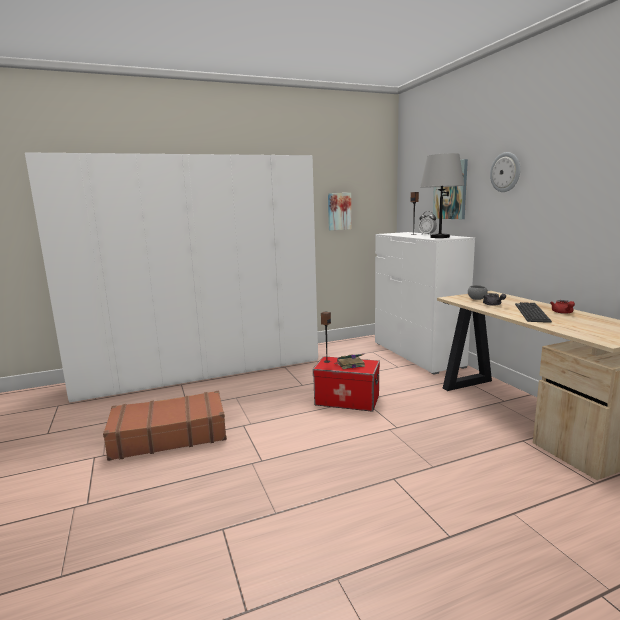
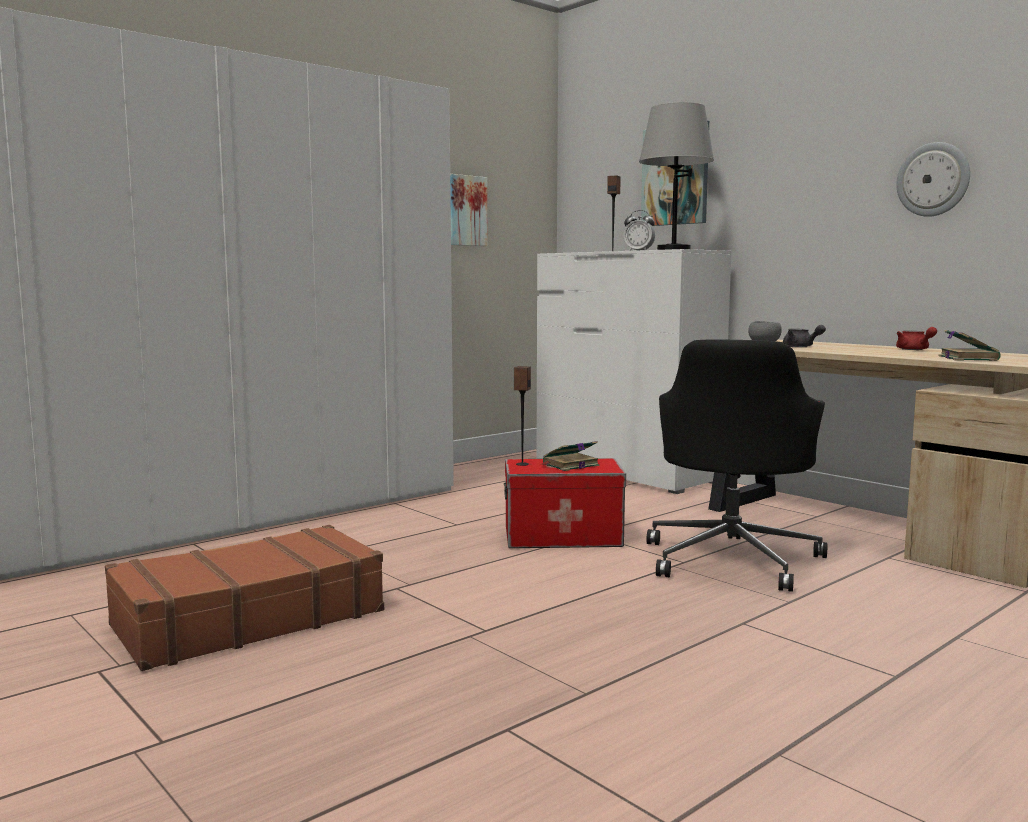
camera: 20 degrees left, 5 degrees down
wall clock [490,152,520,192] -> wall clock moved to [896,142,970,217]
keyboard [515,302,552,323] -> none
none -> black office chair [647,340,827,592]
none -> book [938,330,1001,361]

